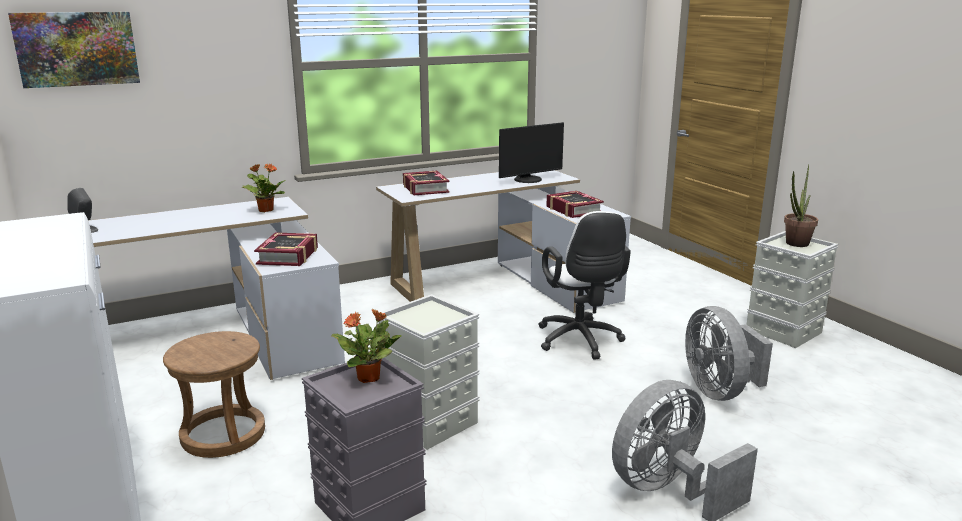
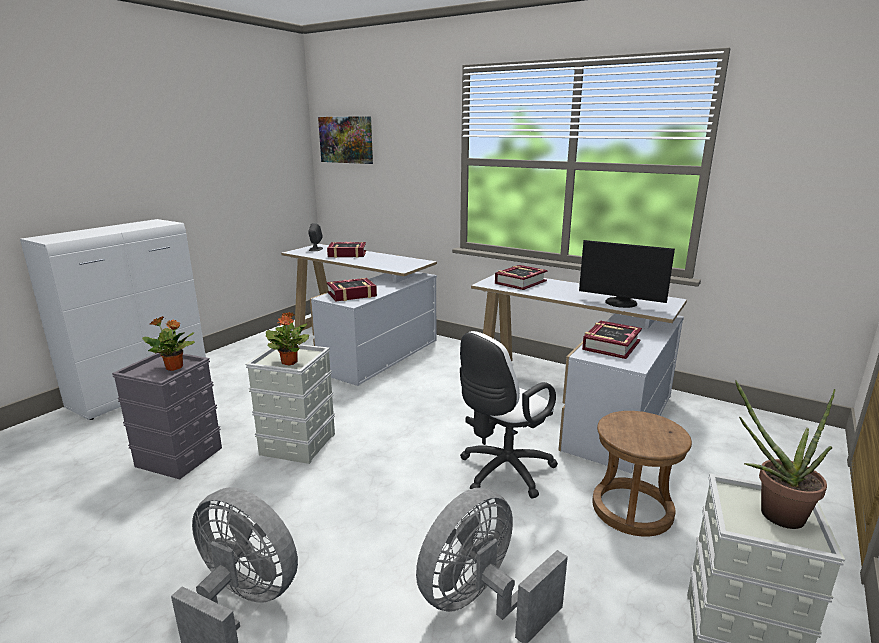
camera: 60 degrees right, 0 degrees up
brown stool [163,331,265,458] -> brown stool moved to [592,411,692,537]
potted plant [242,164,285,212] -> potted plant moved to [266,312,309,365]
none -> book [327,242,366,258]

